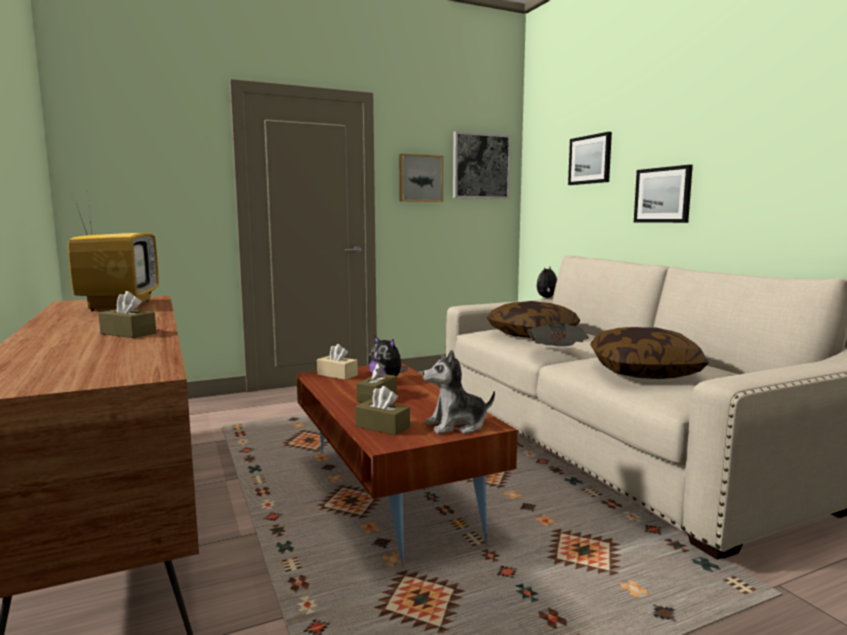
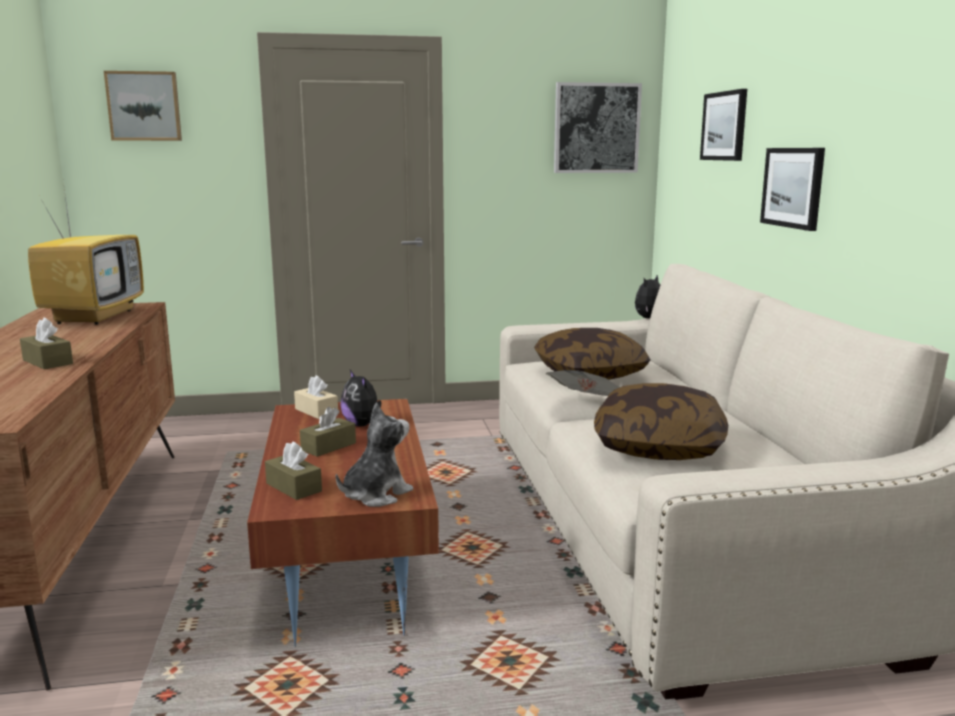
camera: 15 degrees right, 5 degrees up
picture [399,154,443,202] -> picture moved to [104,71,182,141]
plush toy [423,350,495,434] -> plush toy turned 135 degrees clockwise [336,403,413,507]

